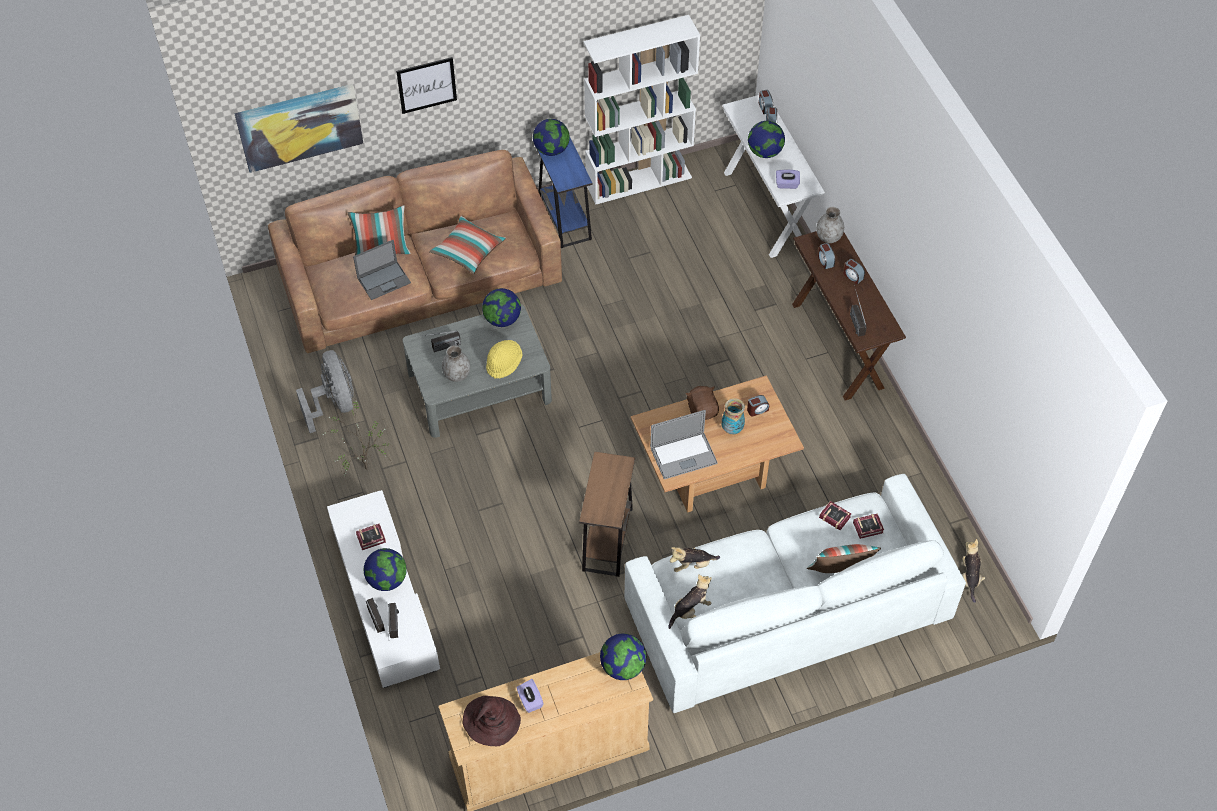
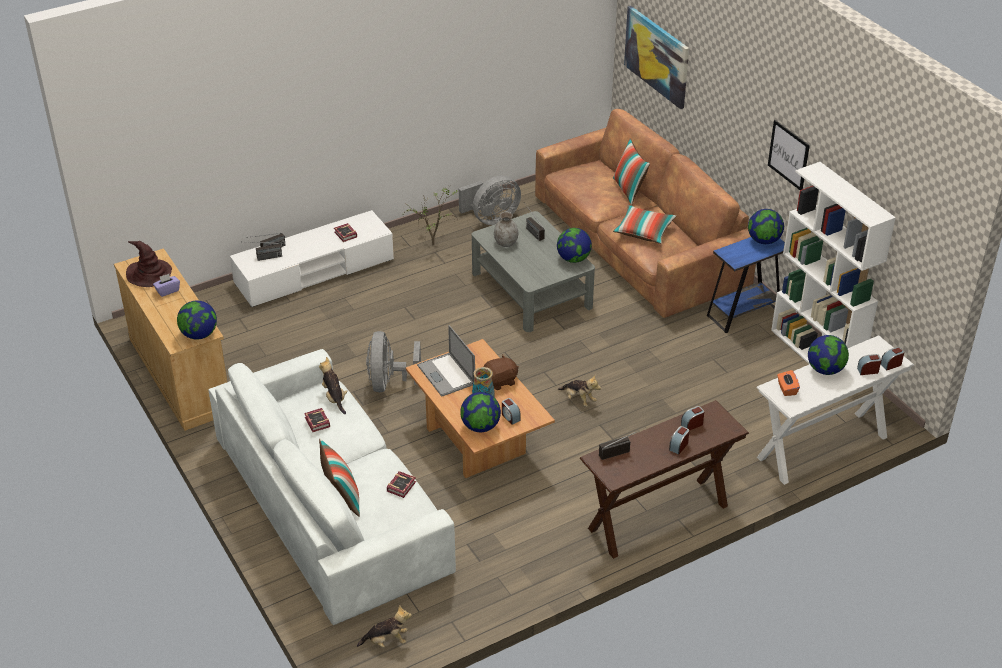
camera: 80 degrees right, 15 degrees down
laptop [353,240,411,300] -> none
globe [364,548,407,591] -> globe moved to [460,392,501,432]
picture [396,57,457,114] -> picture moved to [768,120,810,190]
yellow hat [486,340,523,379] -> none
brown side table [579,452,635,577] -> grey fan [366,331,421,392]
plush toy [668,574,712,629] -> plush toy moved to [558,375,601,407]
purple tissue box [776,170,800,189] -> orange tissue box [777,370,800,396]
grey vase [816,207,844,243] -> none
book [853,514,884,539] -> book moved to [304,408,330,432]

